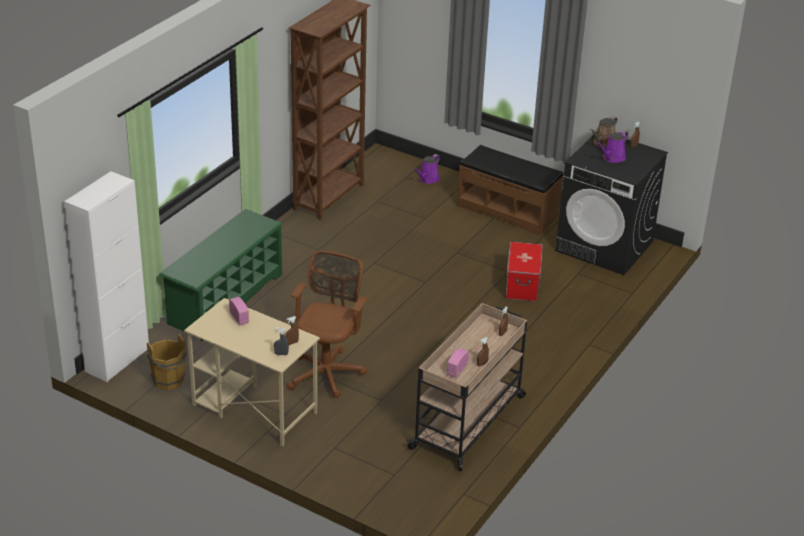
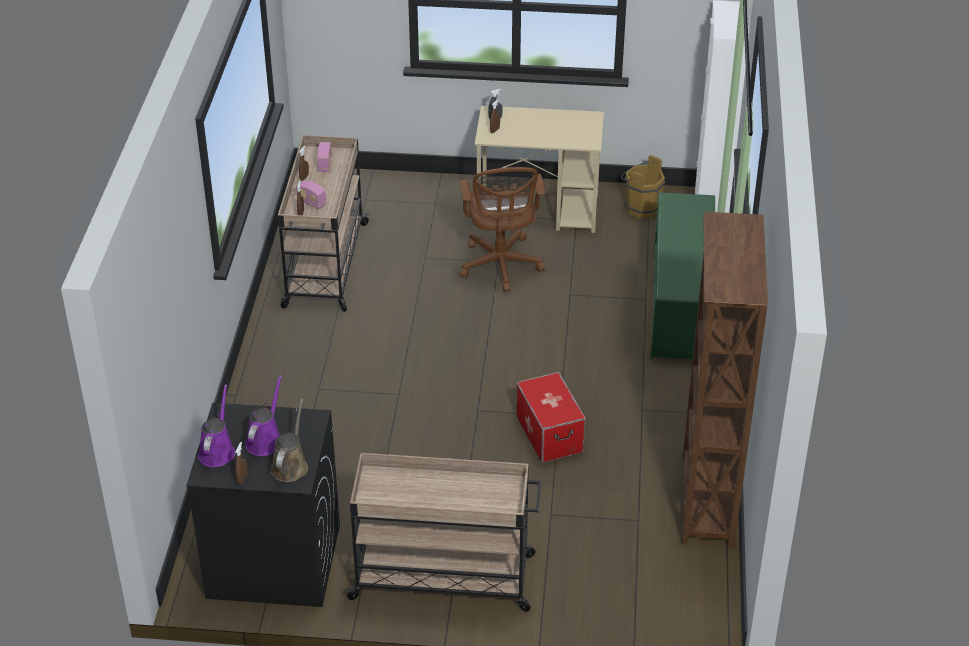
camera: 155 degrees right, 5 degrees up
radio [229,297,249,325] -> radio moved to [296,180,326,209]
purple watering can [413,154,440,184] -> purple watering can moved to [198,384,235,467]
brown bench [457,145,564,235] -> beige cart [345,453,541,612]
storage box [505,241,543,302] -> storage box moved to [516,372,586,463]

